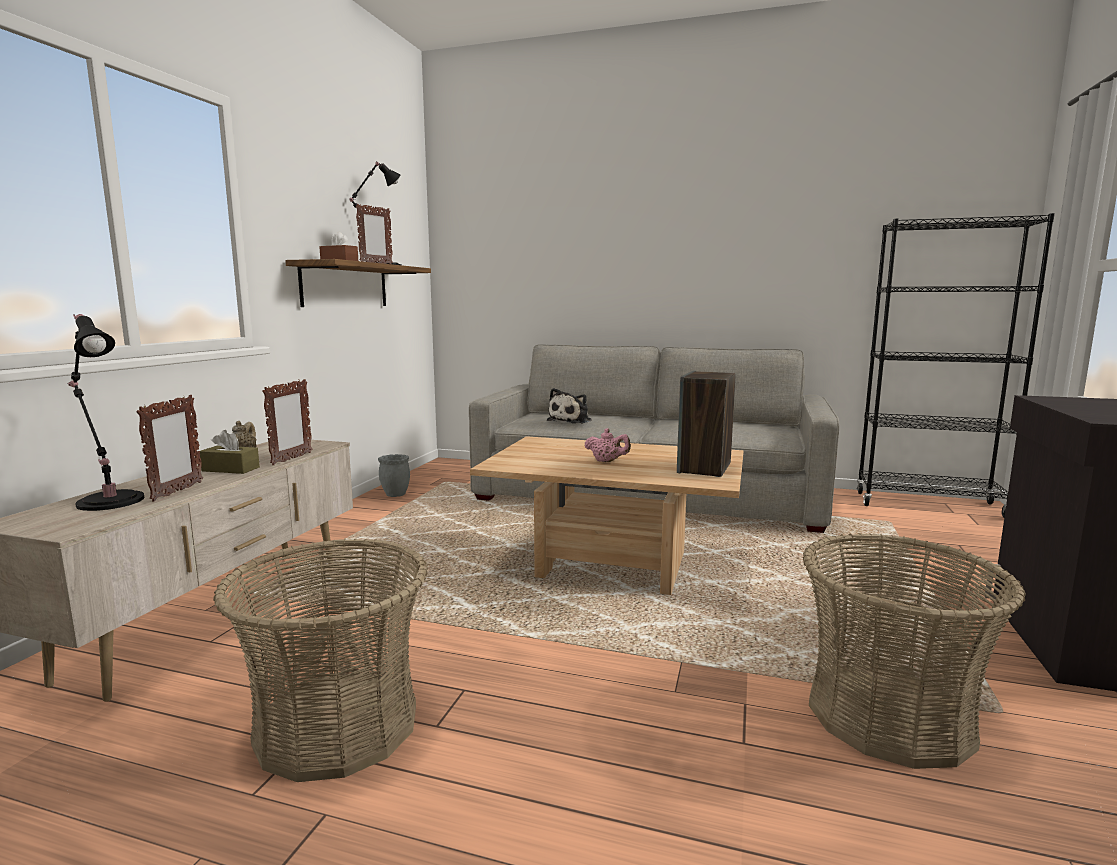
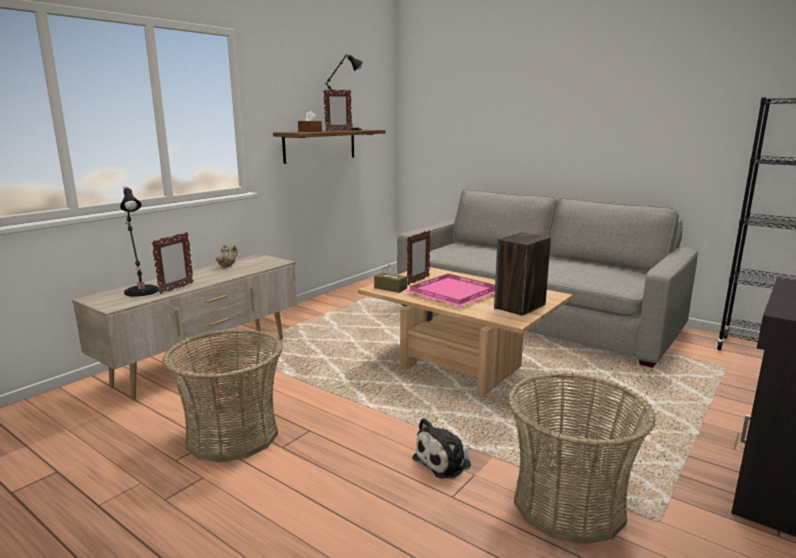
camera: 20 degrees right, 5 degrees up
brown tissue box [200,430,260,474] -> brown tissue box moved to [374,264,407,293]
picture frame [262,379,312,465] -> picture frame moved to [407,230,430,285]
grey planter [378,454,410,497] -> none
plush toy [547,388,592,424] -> plush toy moved to [412,418,471,479]
pink teapot [584,428,631,462] -> pink tray [405,274,495,307]

